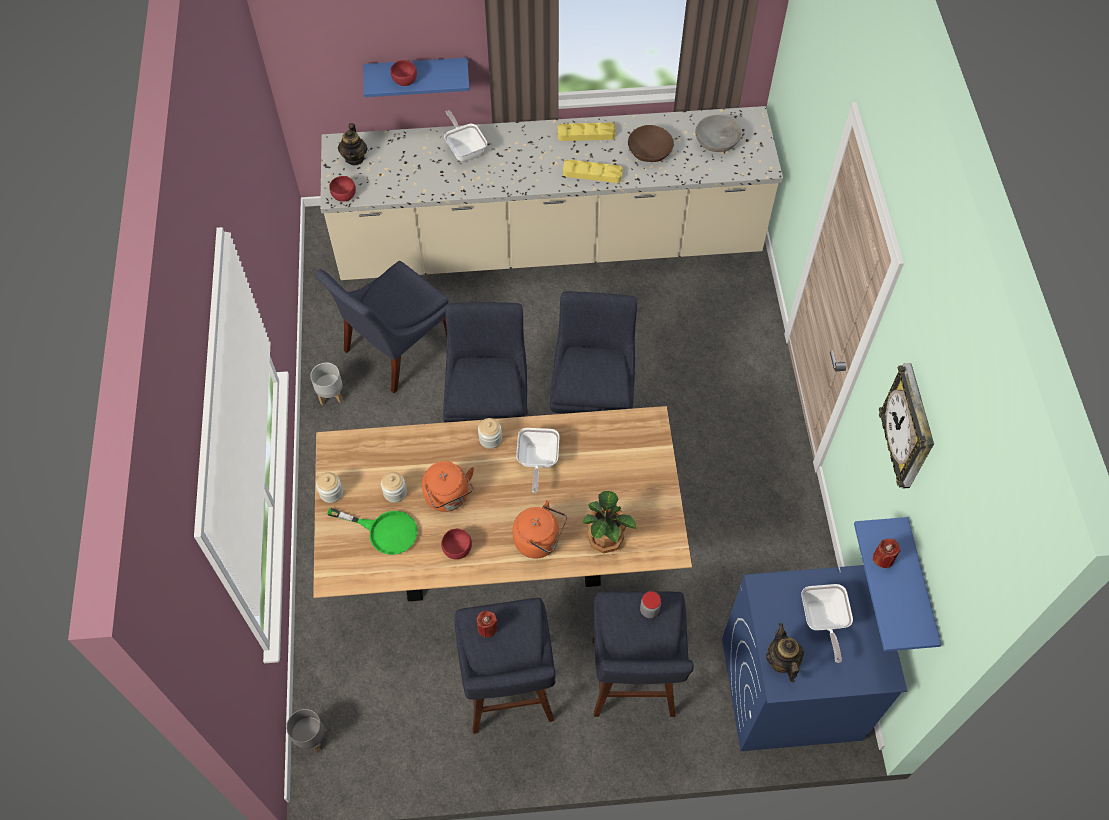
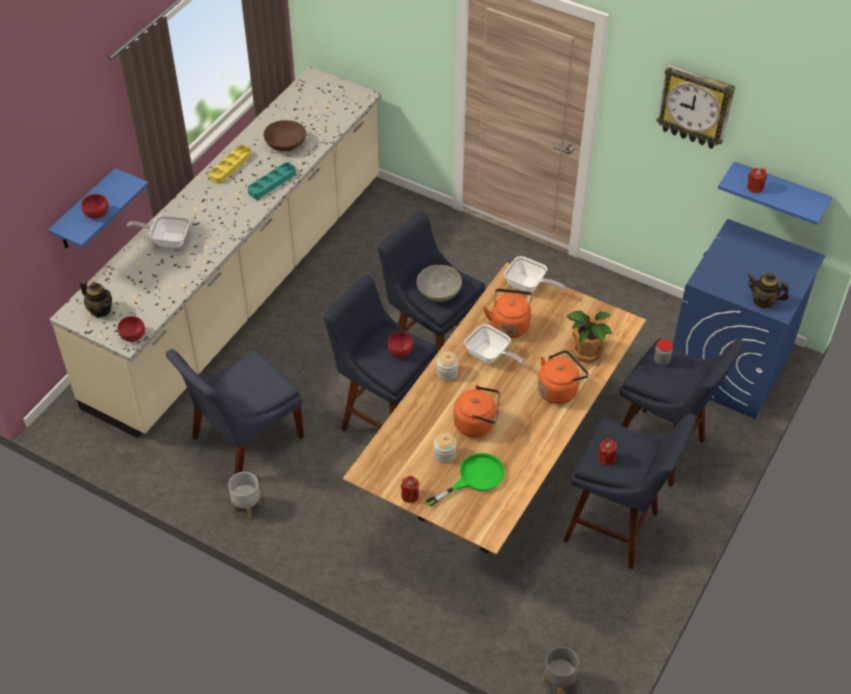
camera: 55 degrees left, 10 degrees down
blue chair [315,261,449,393] -> blue chair turned 60 degrees clockwise [166,349,304,474]
jar [316,472,343,503] -> red candle [401,476,419,503]
red bowl [441,529,472,559] -> red bowl moved to [388,332,414,357]
yellow tray [563,159,623,183] -> turquoise tray [248,162,296,199]
grey bowl [695,115,742,152] -> grey bowl moved to [417,265,462,302]
frying pan [801,584,853,663] -> frying pan moved to [504,256,566,292]
none -> orange kettle [483,289,533,338]

